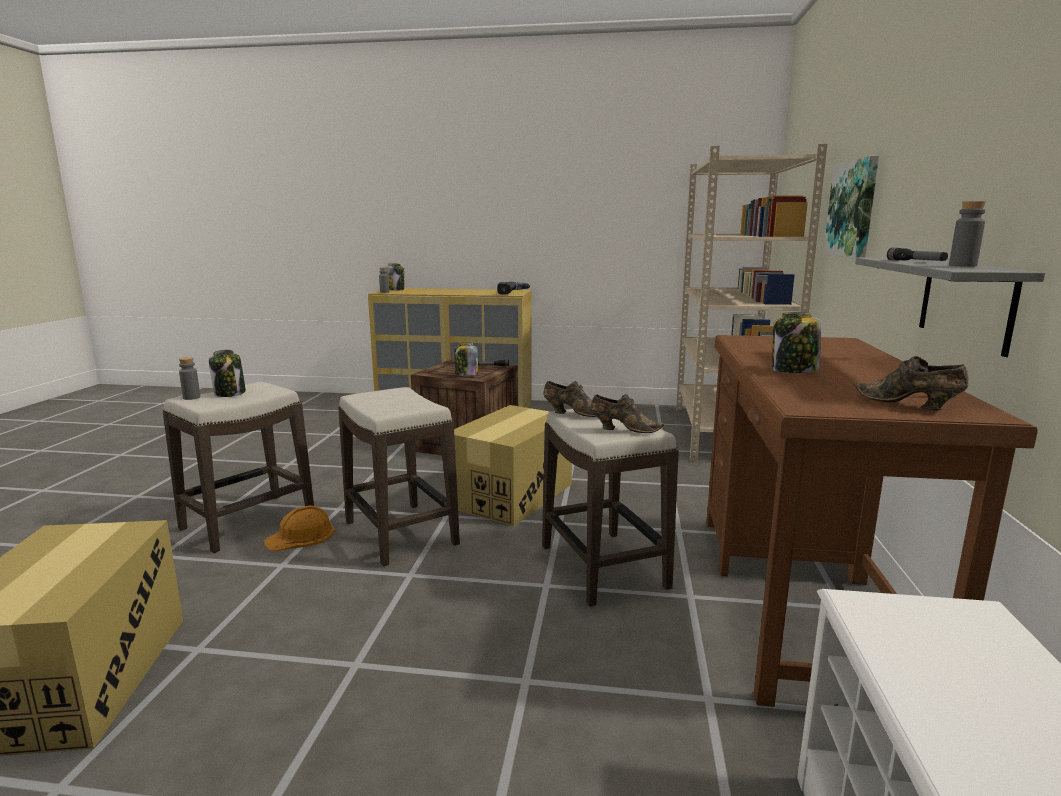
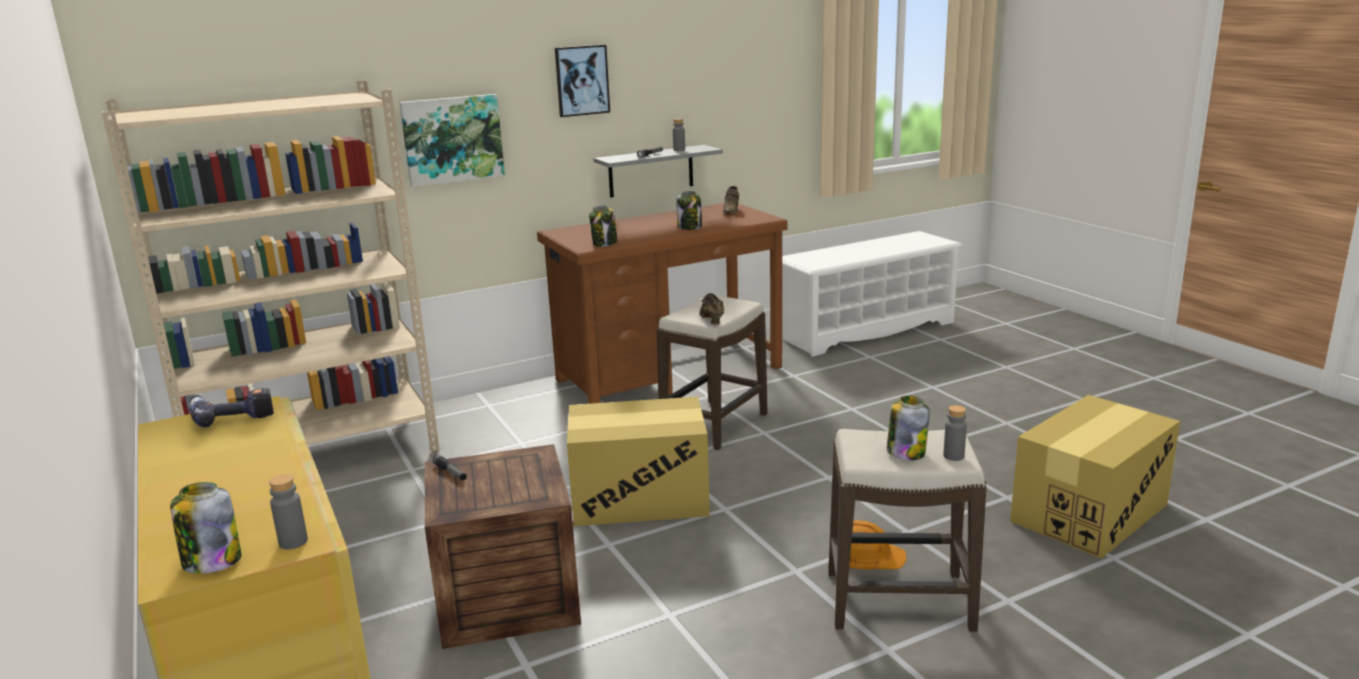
camera: 125 degrees left, 5 degrees up
stool [338,387,460,567] -> none
jar [454,342,478,376] -> jar moved to [589,205,618,247]
brown shoe [590,394,664,433] -> none
none -> picture [555,44,610,117]

